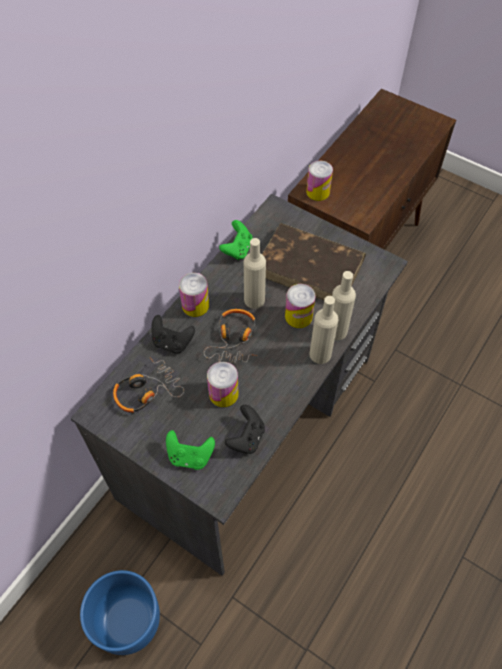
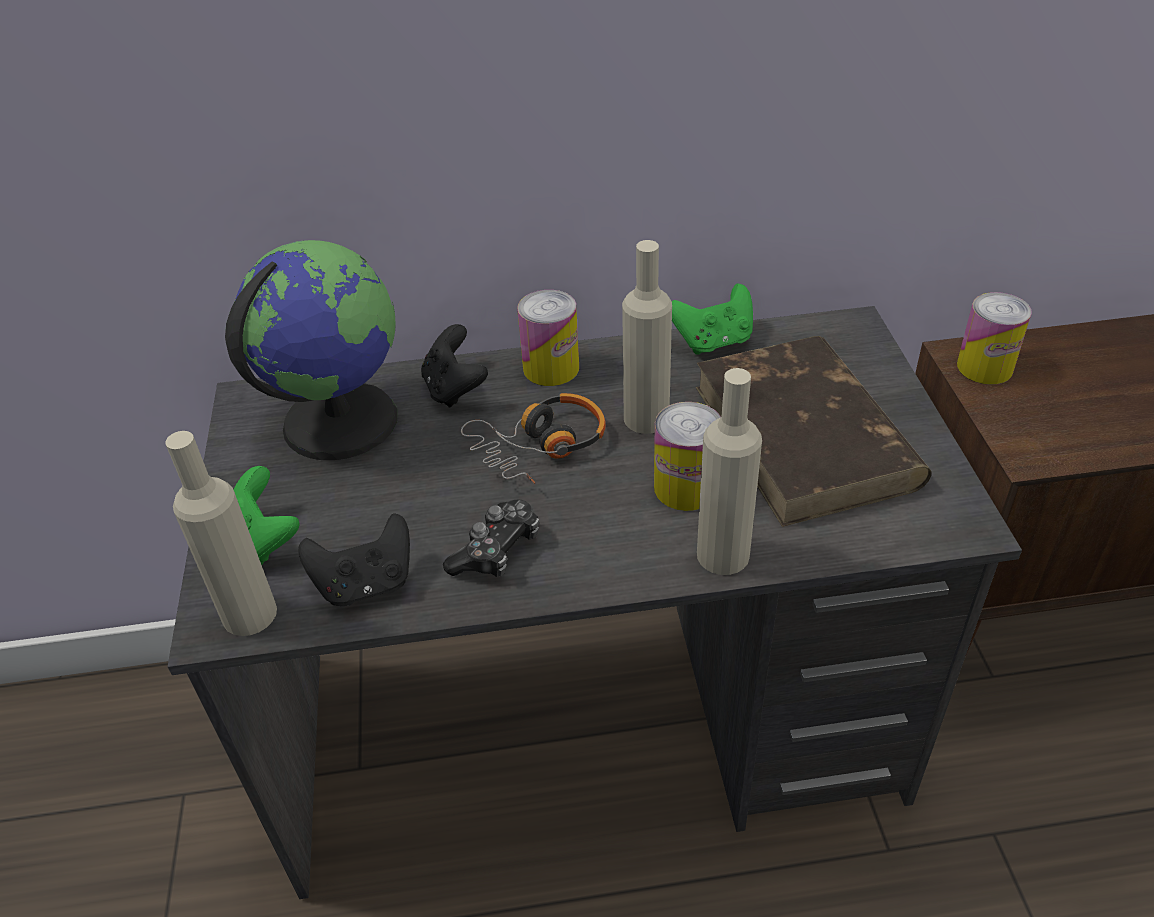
camera: 50 degrees right, 15 degrees down
blue planter [80,570,160,655] -> none
headphones [113,357,184,413] -> globe [225,240,398,460]
can [207,362,239,407] -> none
beige bottle [310,296,338,364] -> beige bottle moved to [165,431,277,636]
none -> game controller [443,500,539,577]

